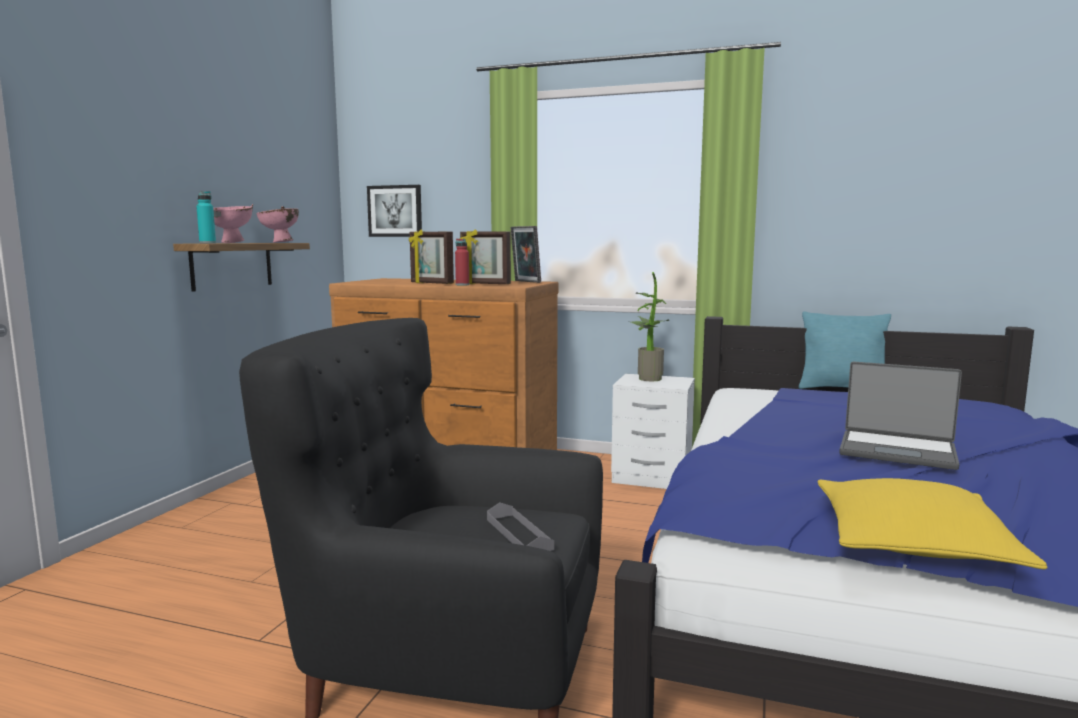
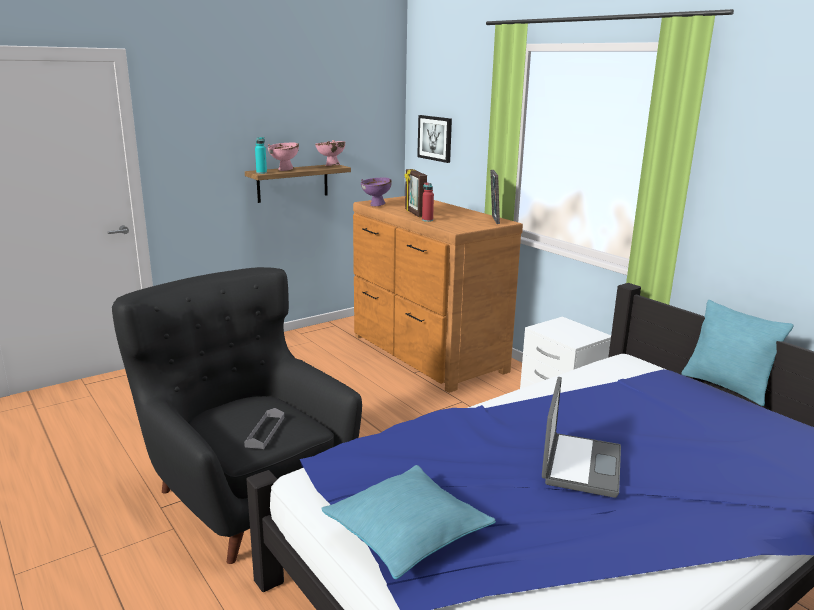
camera: 35 degrees right, 10 degrees up
picture frame [460,229,511,284] -> none
potted plant [631,272,669,381] -> none
yellow pillow [817,478,1048,569] -> turquoise pillow [321,465,496,579]
laptop [839,361,962,470] -> laptop turned 135 degrees counterclockwise [542,377,621,498]
none -> purple bowl [361,178,392,206]

